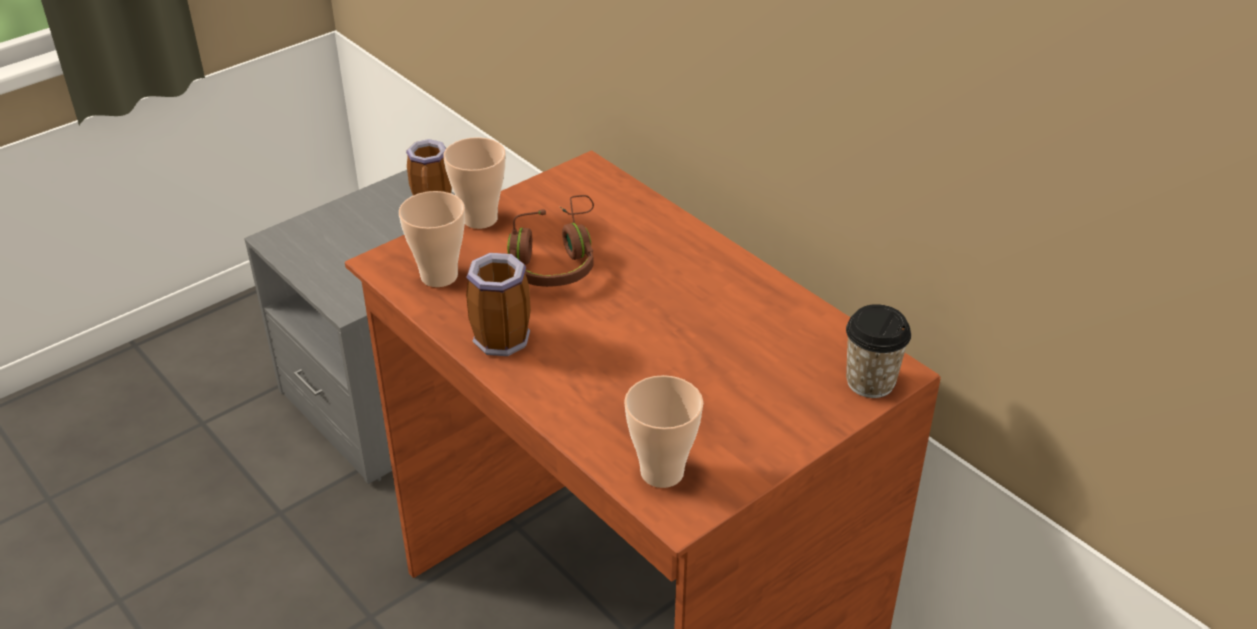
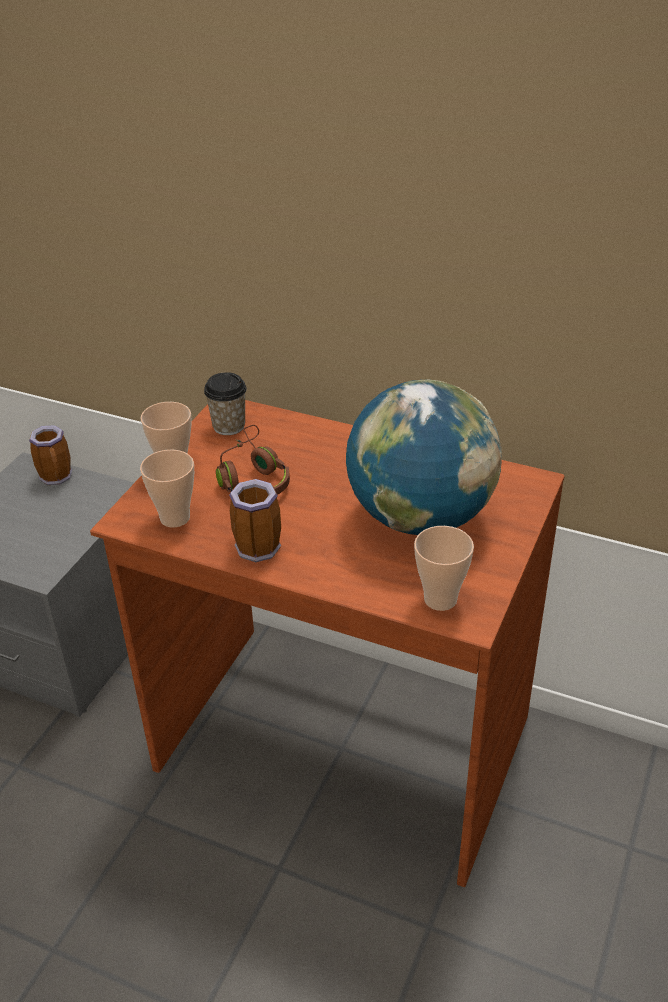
camera: 25 degrees left, 0 degrees up
cup [846,304,911,398] -> cup moved to [204,372,247,435]
none -> globe [346,379,502,535]

